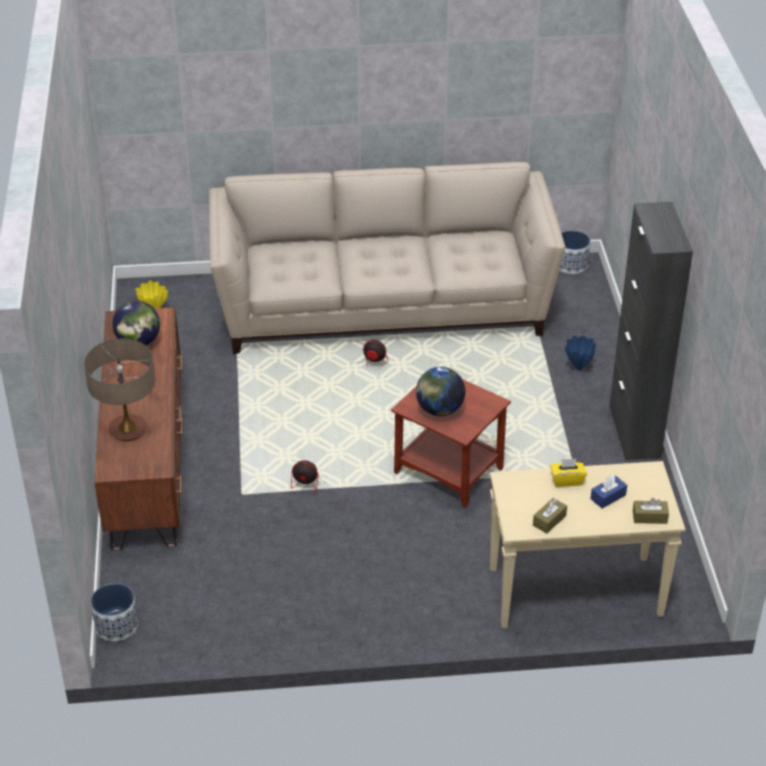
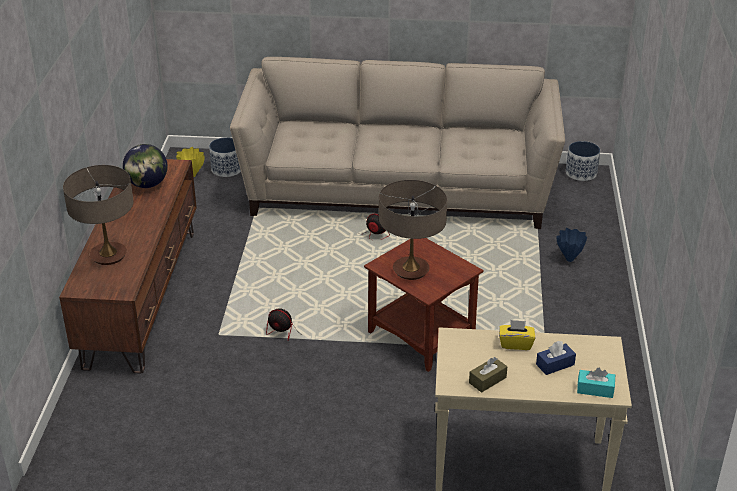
camera: 10 degrees right, 5 degrees down
planter [90,583,138,641] -> planter moved to [209,137,241,177]
globe [416,367,465,416] -> table lamp [379,180,447,280]
black cabinet [609,202,693,460] -> none
brown tissue box [633,498,669,524] -> turquoise tissue box [577,368,615,398]

